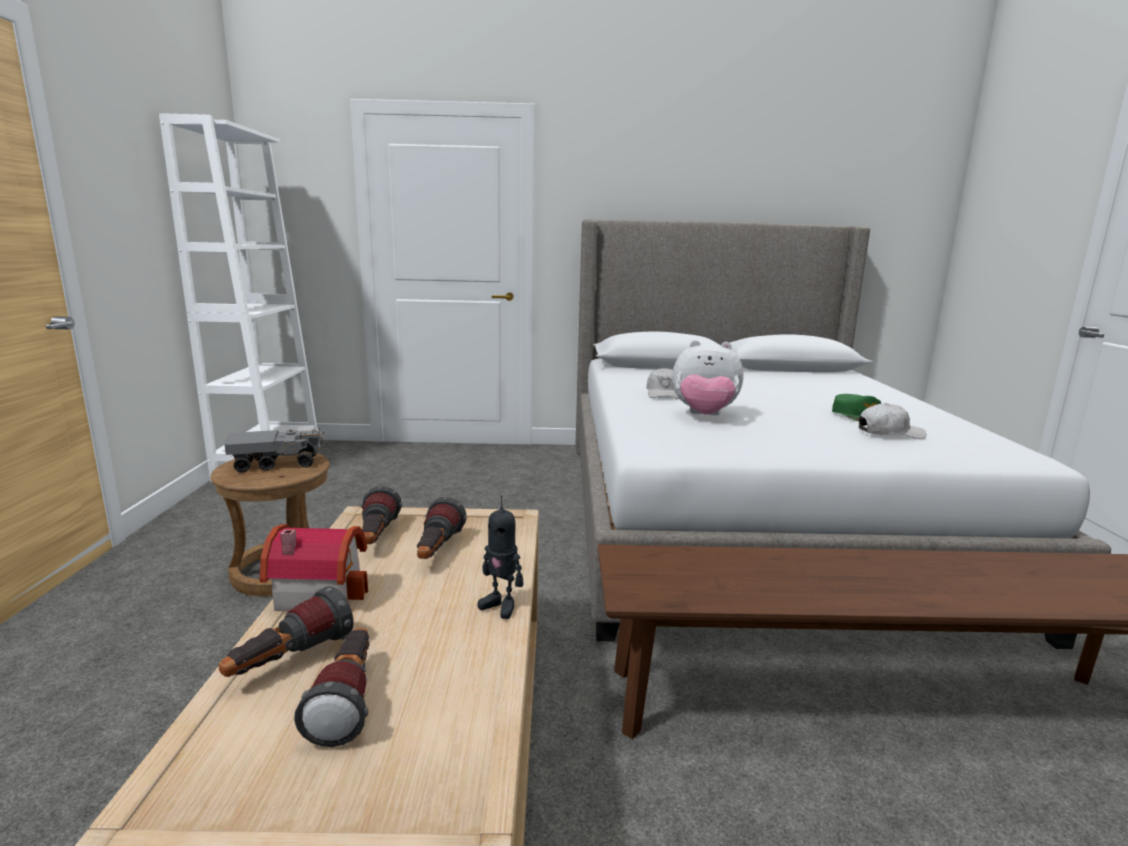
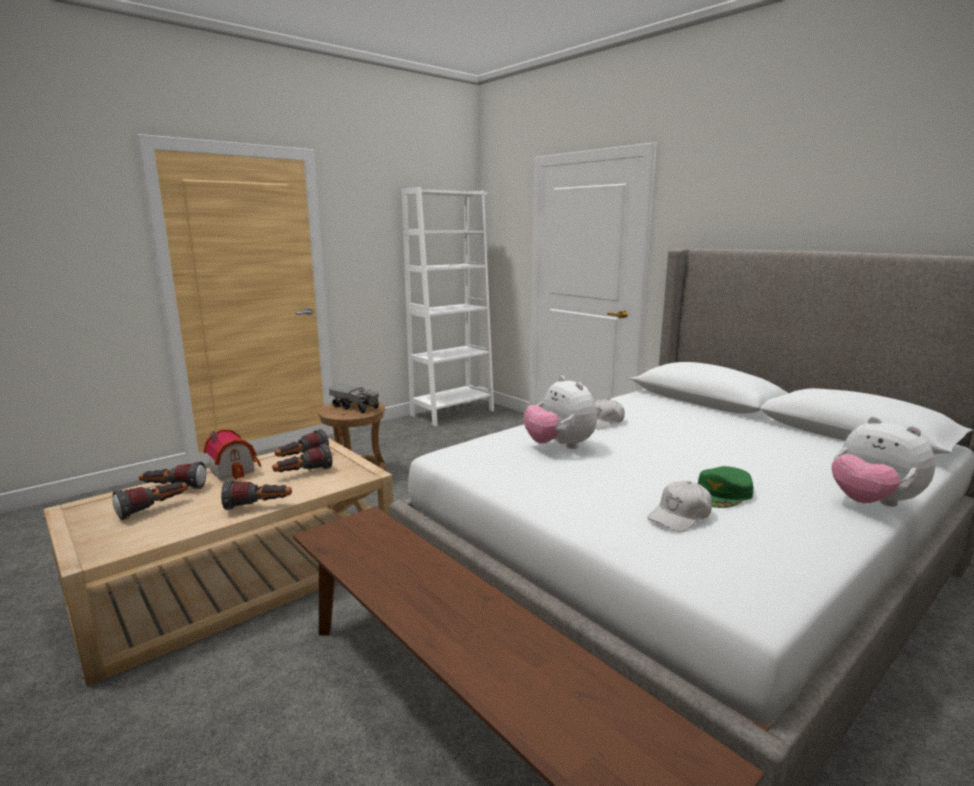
camera: 50 degrees right, 0 degrees up
toy robot [477,495,523,619] -> flashlight [221,480,292,510]
white cap [859,403,927,439] -> white cap turned 90 degrees clockwise [647,481,712,532]
none -> plush toy [832,416,935,507]

